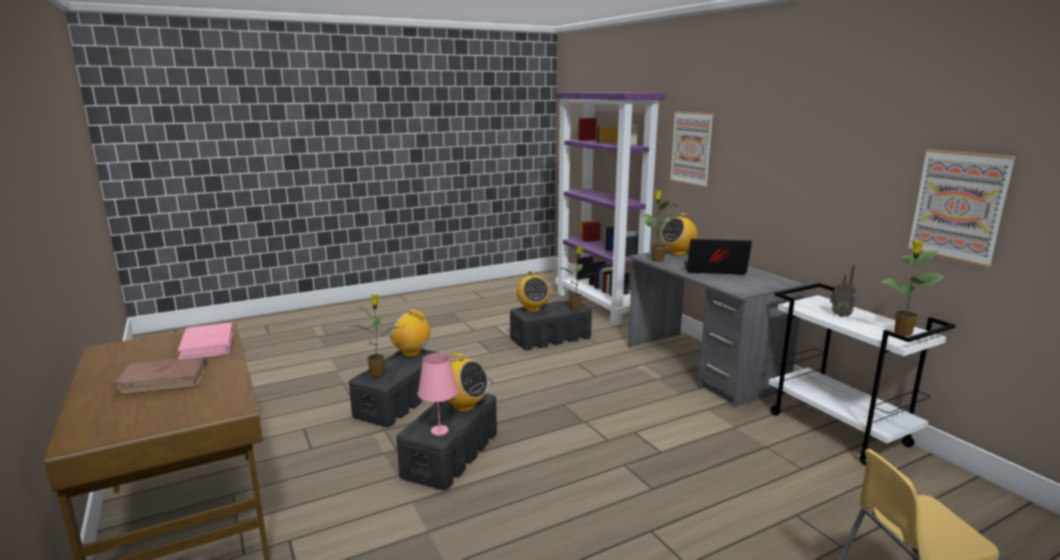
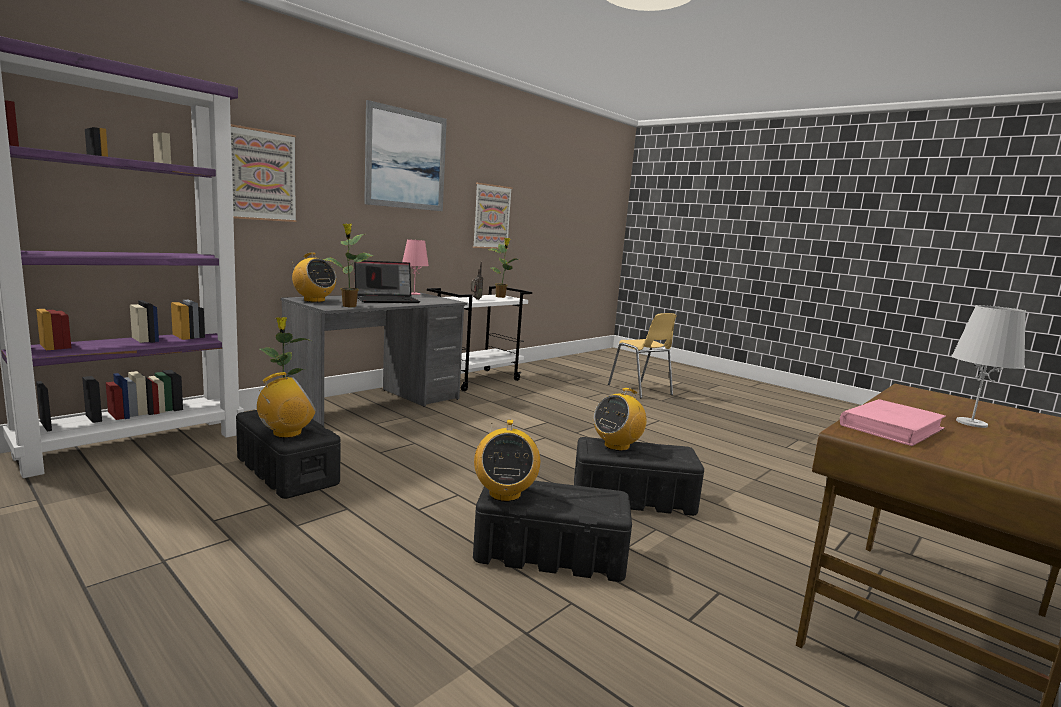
camera: 110 degrees left, 5 degrees down
brown book [112,357,207,396] -> white table lamp [951,305,1026,428]
potted plant [350,294,399,377] -> none
pink table lamp [418,353,458,436] -> pink table lamp moved to [402,240,429,295]
radio [447,353,489,412] -> radio turned 150 degrees counterclockwise [594,388,647,451]
laptop [683,239,752,274] -> laptop turned 105 degrees counterclockwise [354,261,420,303]
none -> picture [364,100,447,211]

